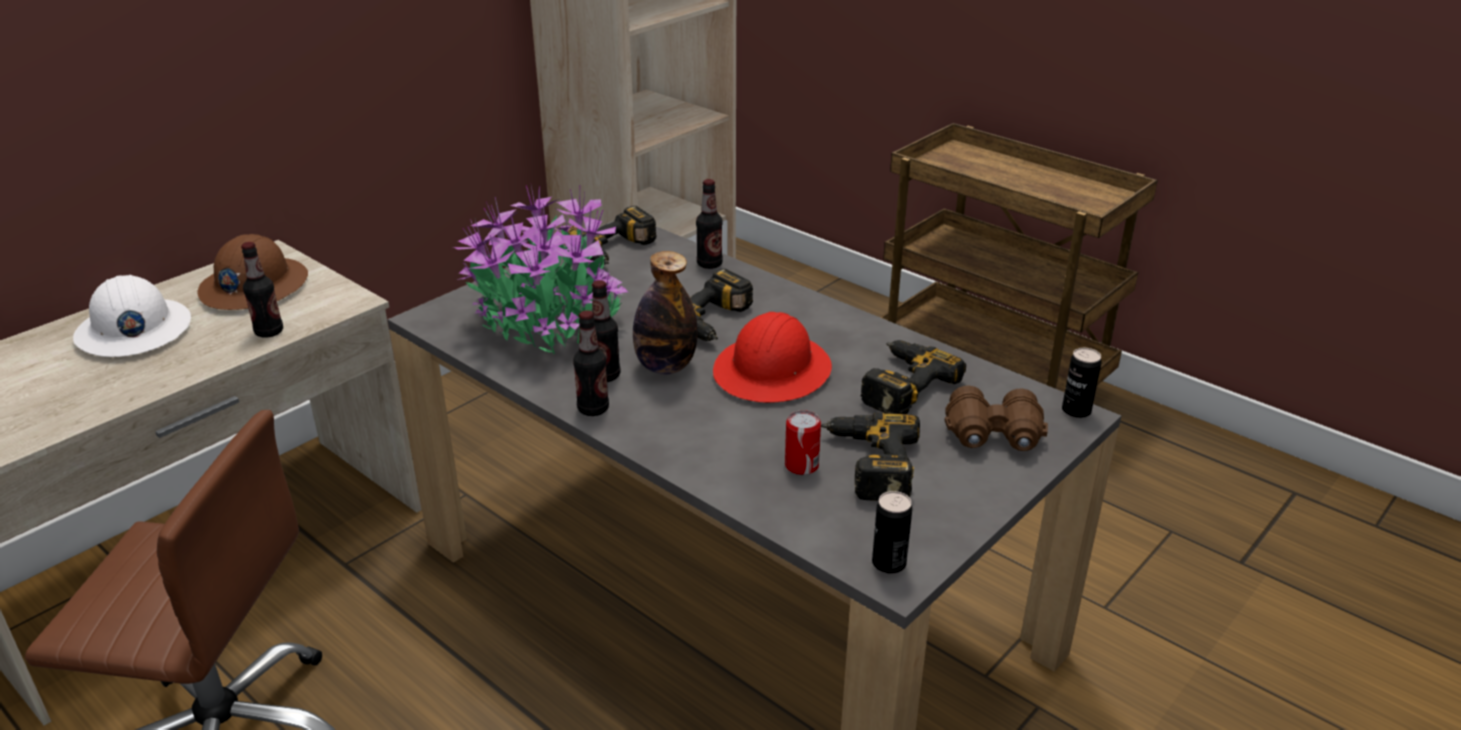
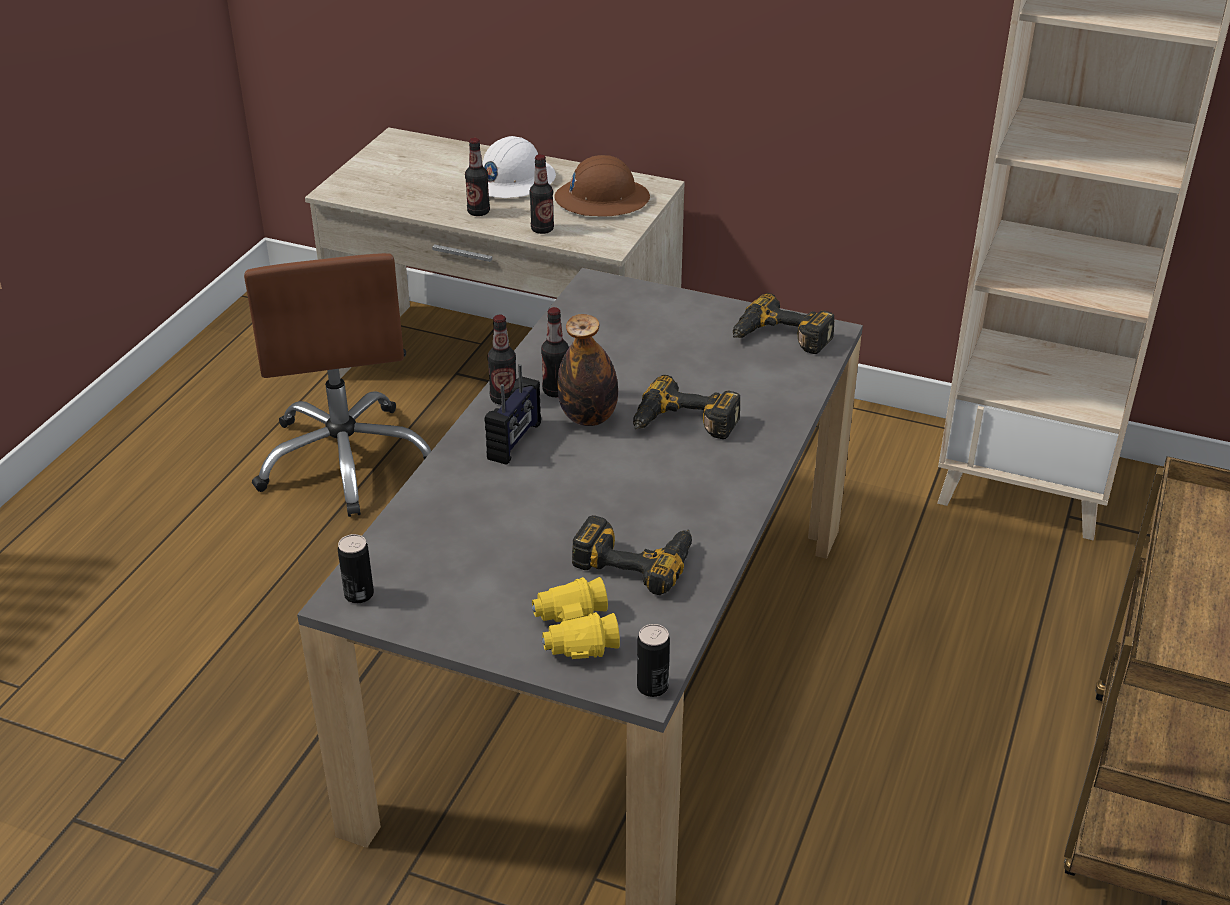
camera: 70 degrees right, 5 degrees up
potted plant [453,185,628,354] -> none
bottle [696,179,723,269] -> bottle moved to [465,138,490,216]
red hard hat [713,312,832,403] -> none
can [785,410,821,475] -> none
power drill [821,412,920,501] -> none
brown binoculars [945,385,1048,451] -> yellow binoculars [532,577,620,659]
none -> radio [485,364,541,465]

